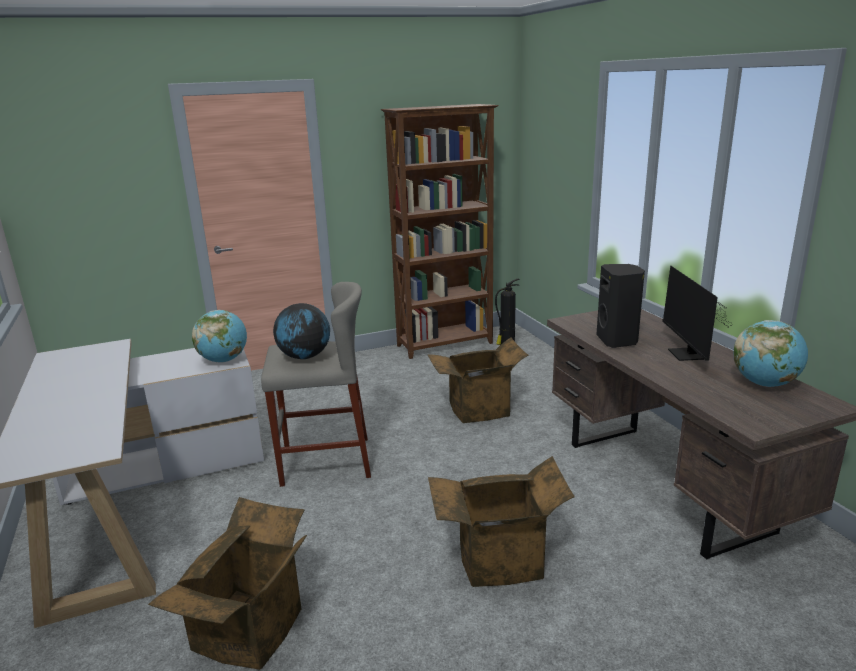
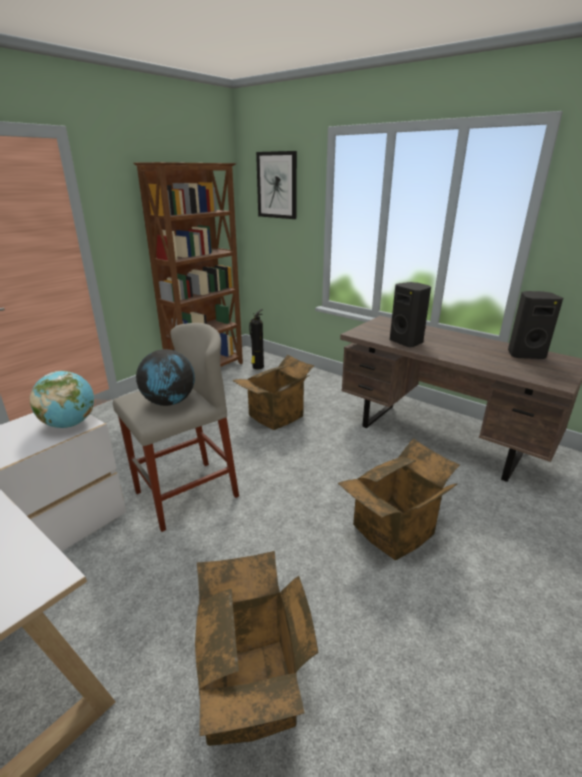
camera: 30 degrees left, 5 degrees up
monitor [662,266,732,361] -> none
globe [734,320,808,387] -> black speaker [508,291,563,359]
none -> picture [256,151,297,219]

